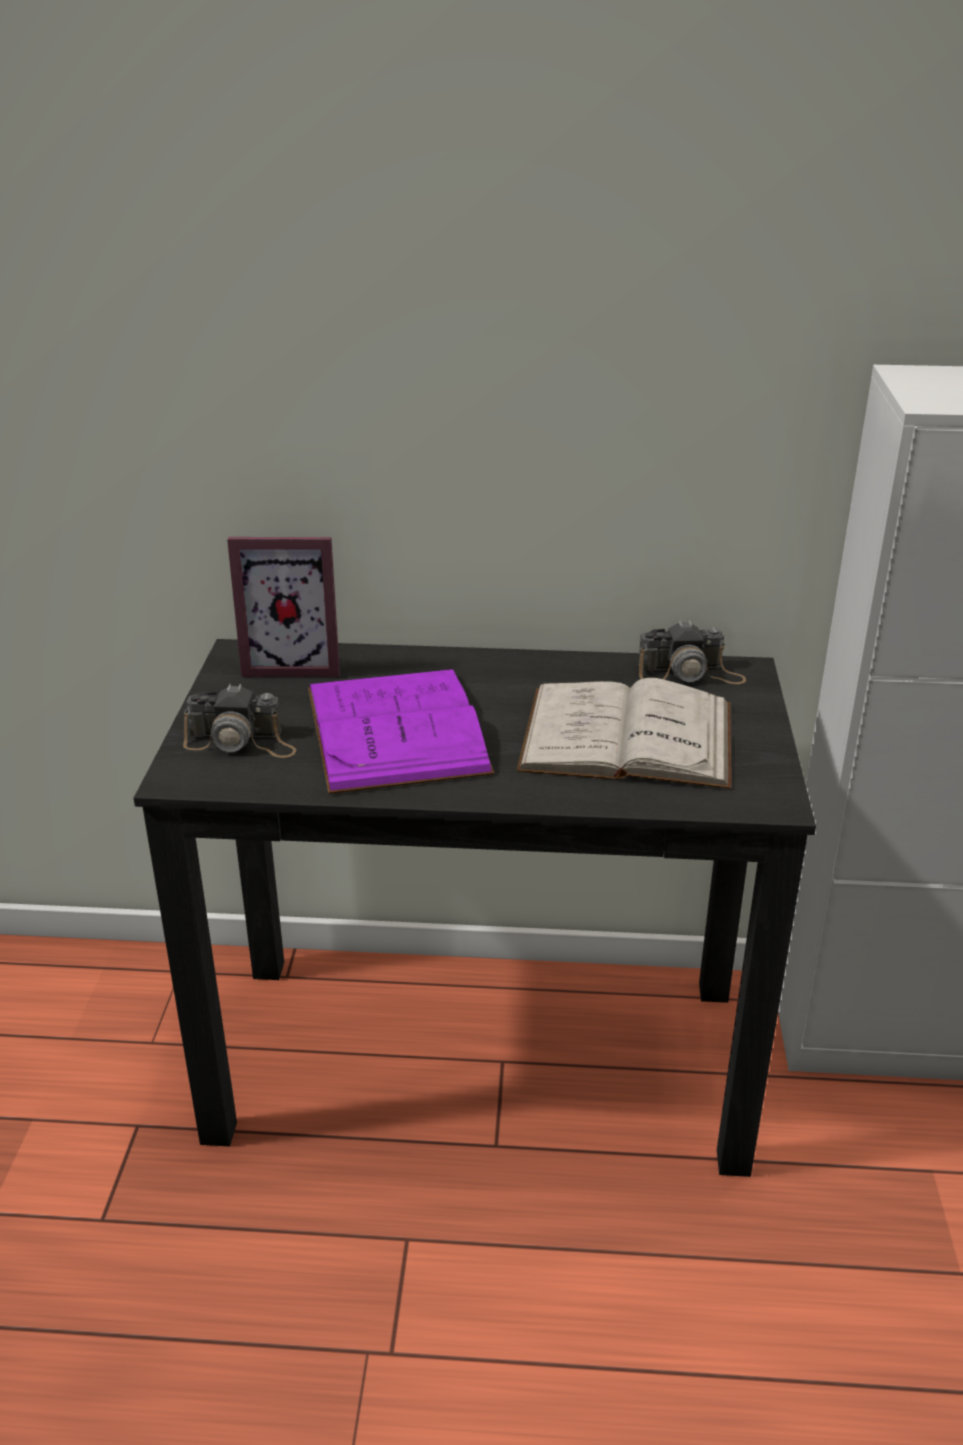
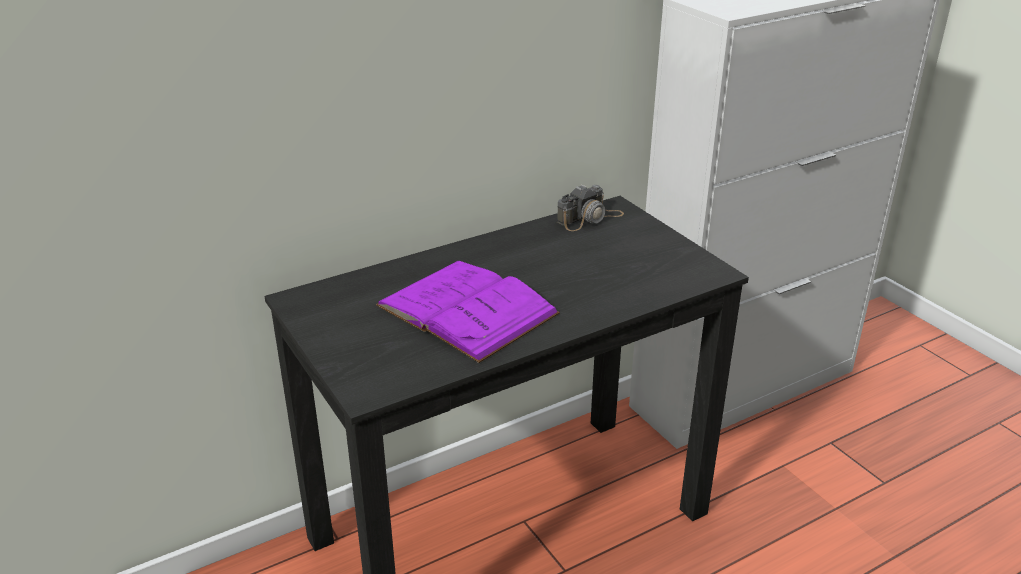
camera: 35 degrees left, 0 degrees up
camera [183,684,296,758] -> none
picture frame [227,537,340,677] -> none
white book [516,678,731,789] -> none

